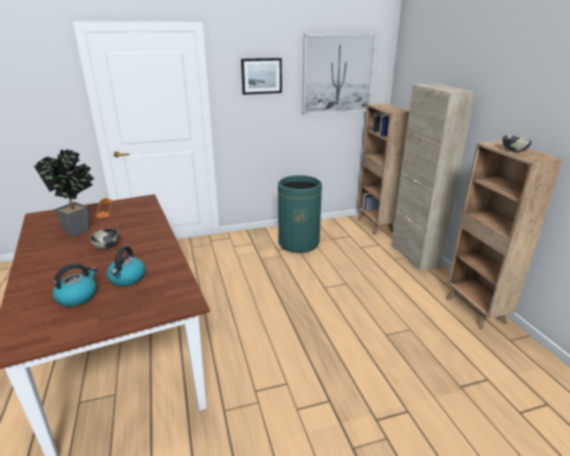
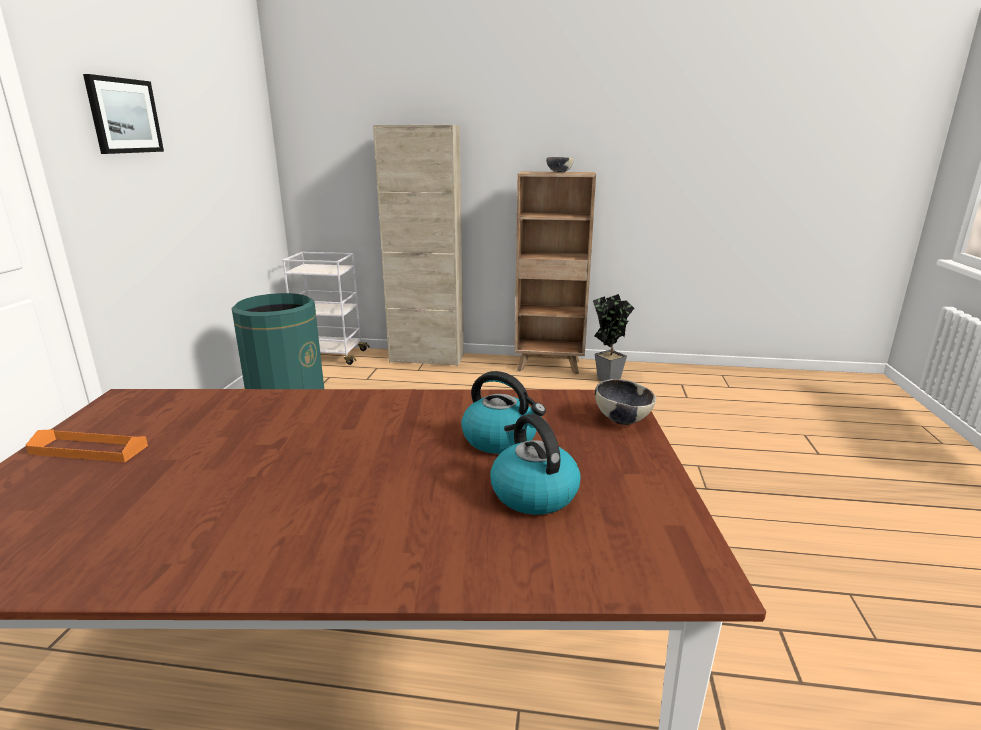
camera: 65 degrees left, 5 degrees down
potted plant [34,149,94,237] -> potted plant moved to [593,294,634,381]
bowl [90,228,119,249] -> bowl moved to [595,379,656,425]
picture [302,34,376,115] -> none
brown bookcase [357,104,409,235] -> white cart [282,252,370,365]

